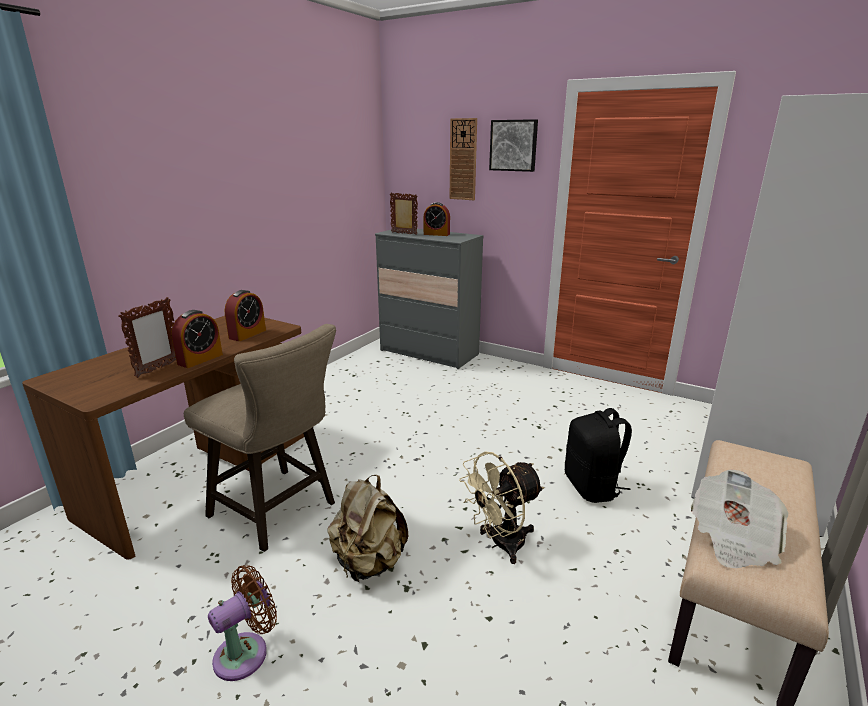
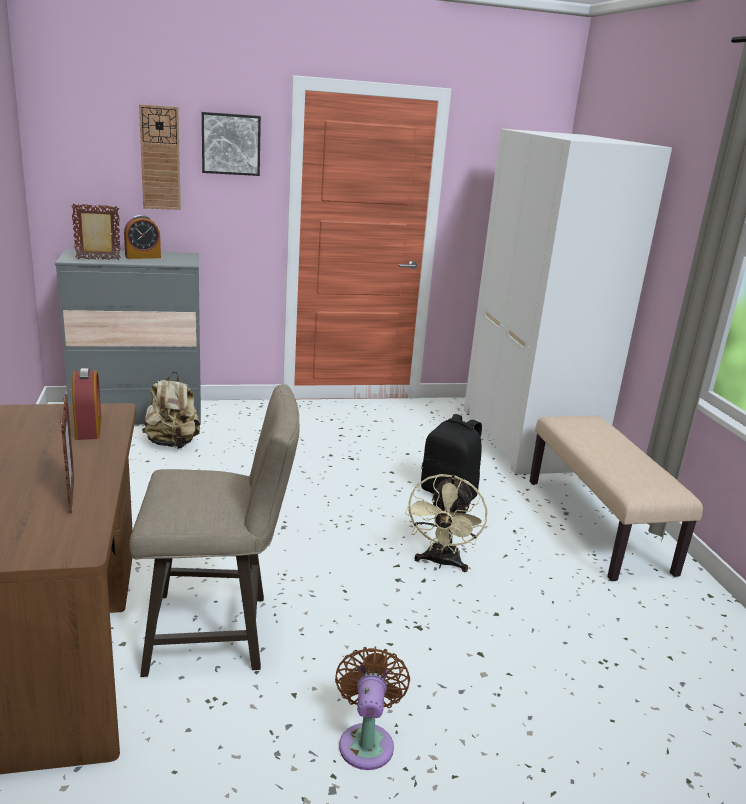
camera: 45 degrees left, 0 degrees up
alarm clock [171,310,223,368] -> none
beige backpack [327,475,408,582] -> beige backpack moved to [142,372,200,449]
newspaper [691,469,789,568] -> none

